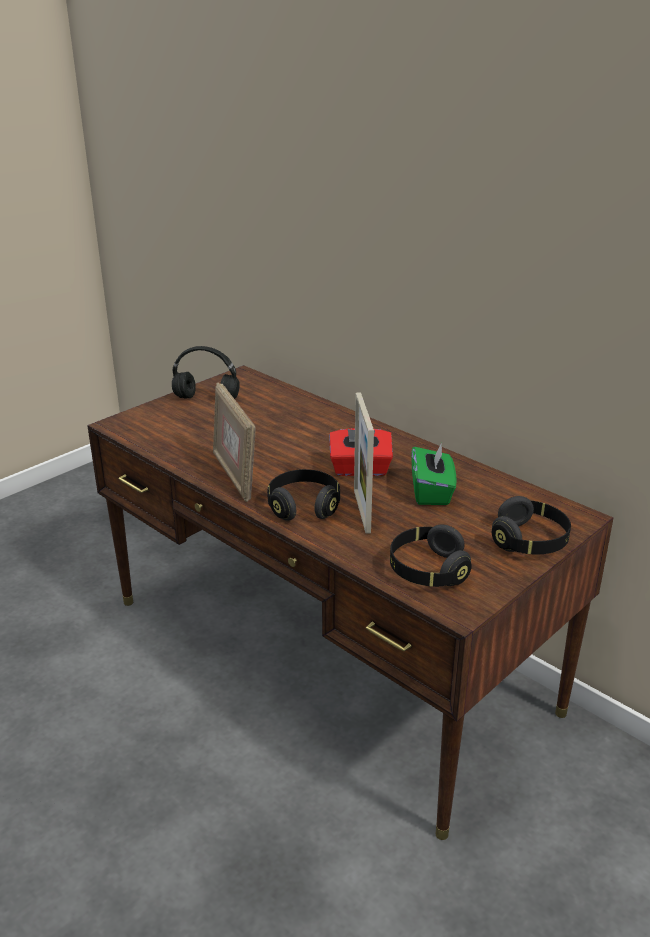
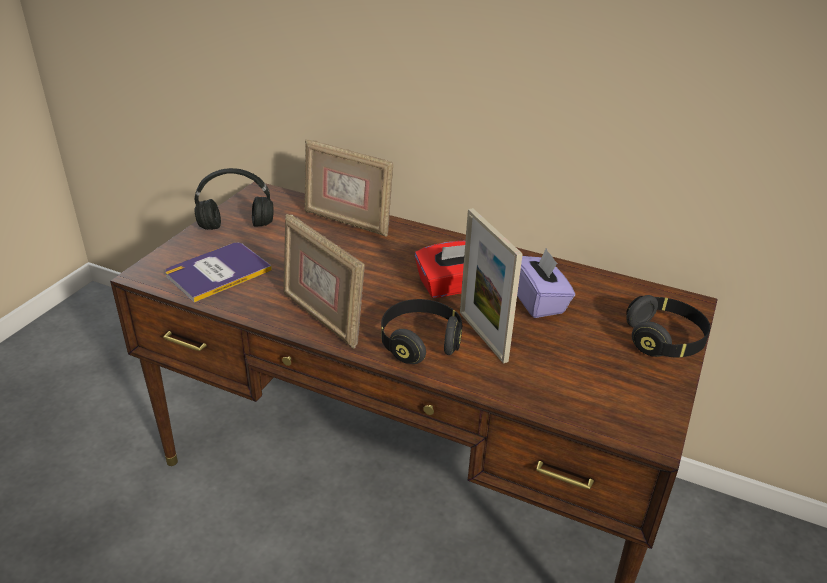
camera: 20 degrees left, 5 degrees up
black headphones [390,524,472,587] -> none
green tissue box [411,442,457,505] -> purple tissue box [517,248,575,318]
none -> book [165,243,272,302]
none -> picture frame [304,139,393,237]

